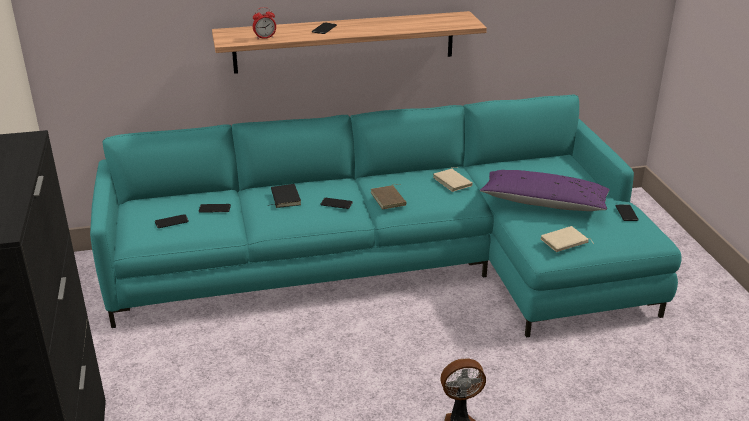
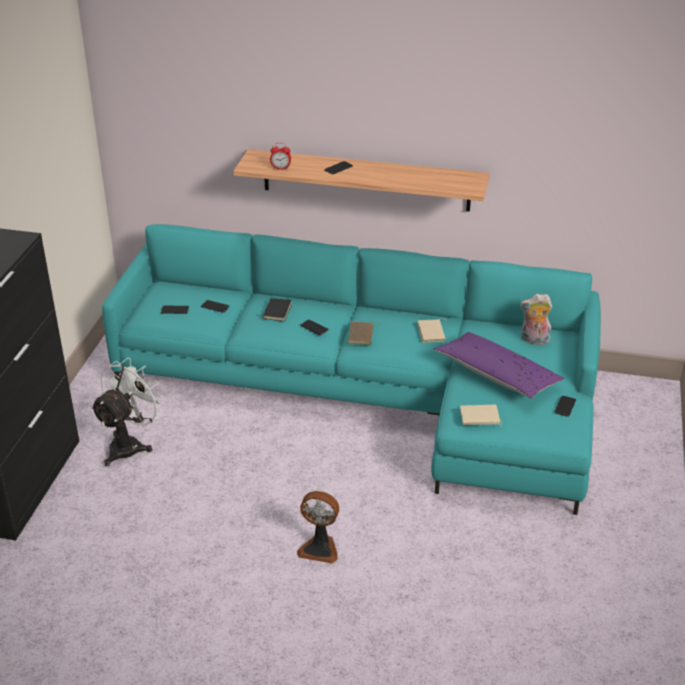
camera: 25 degrees right, 5 degrees up
none -> white fan [90,358,166,466]
none -> plush toy [520,294,552,345]

